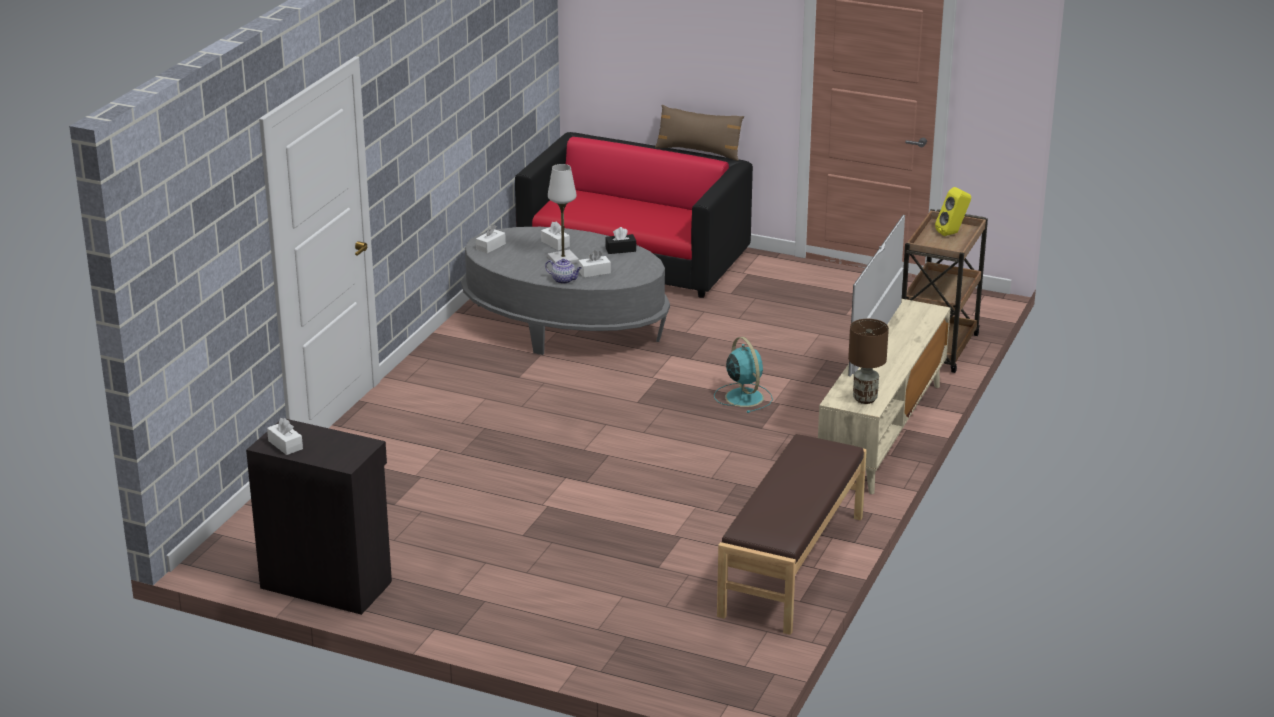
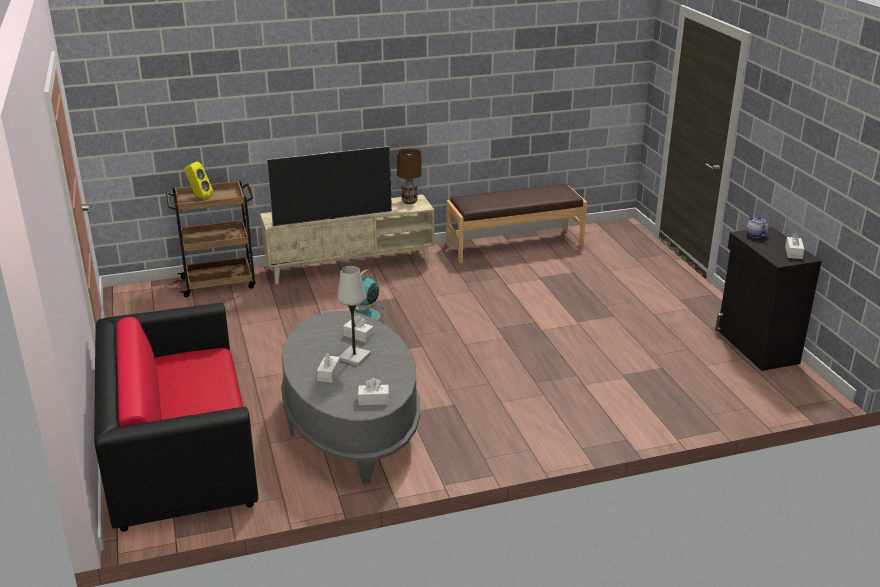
camera: 130 degrees left, 0 degrees up
teapot [545,259,582,284] -> teapot moved to [747,215,769,238]
black tissue box [605,227,636,254] -> none
brown pillow [655,105,744,161] -> none

